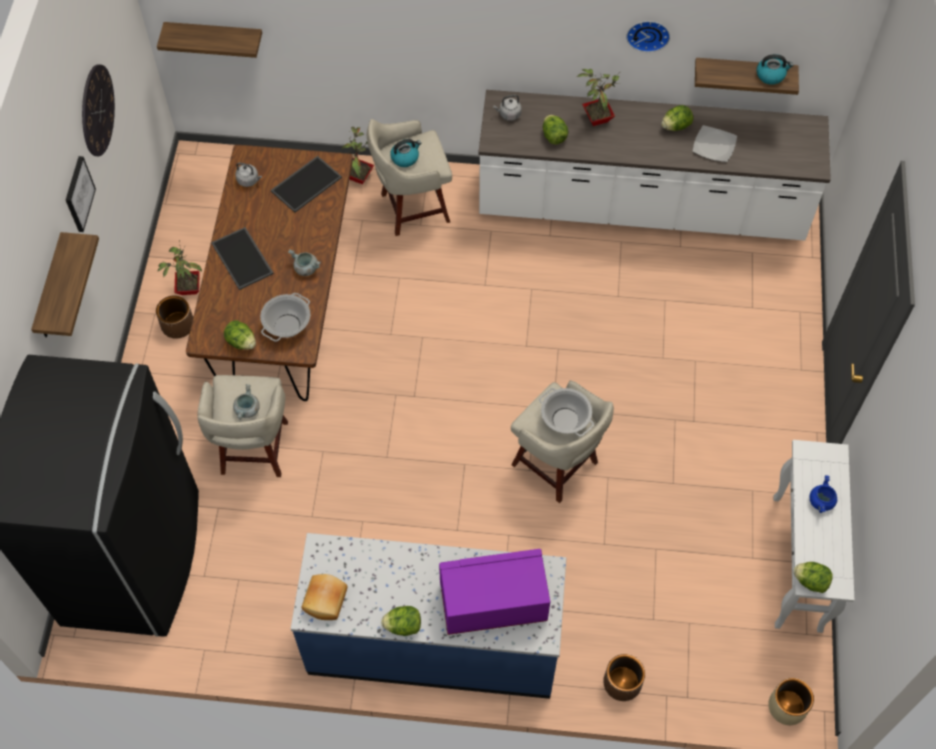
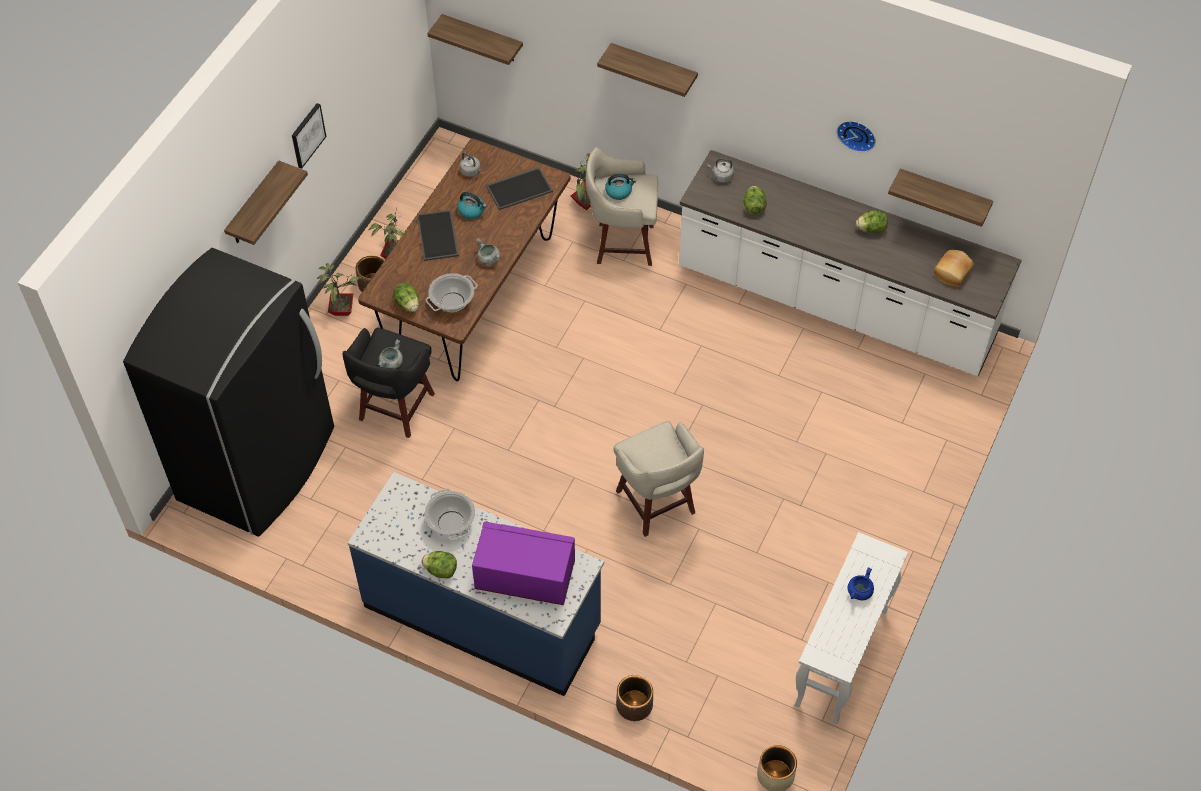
camera: 20 degrees right, 5 degrees down
wall clock [82,64,115,156] -> none
beige stool [197,375,288,477] -> black stool [343,328,435,438]
bread [302,574,348,620] -> bread moved to [934,250,974,287]
cooking pot [539,388,594,437] -> cooking pot moved to [424,488,475,540]
potted plant [577,69,621,126] -> potted plant moved to [317,263,361,316]
plate [692,125,737,162] -> none
kettle [756,54,793,85] -> kettle moved to [457,192,487,219]
lettuce [793,562,833,593] -> none
none -> shelf [597,43,698,97]

